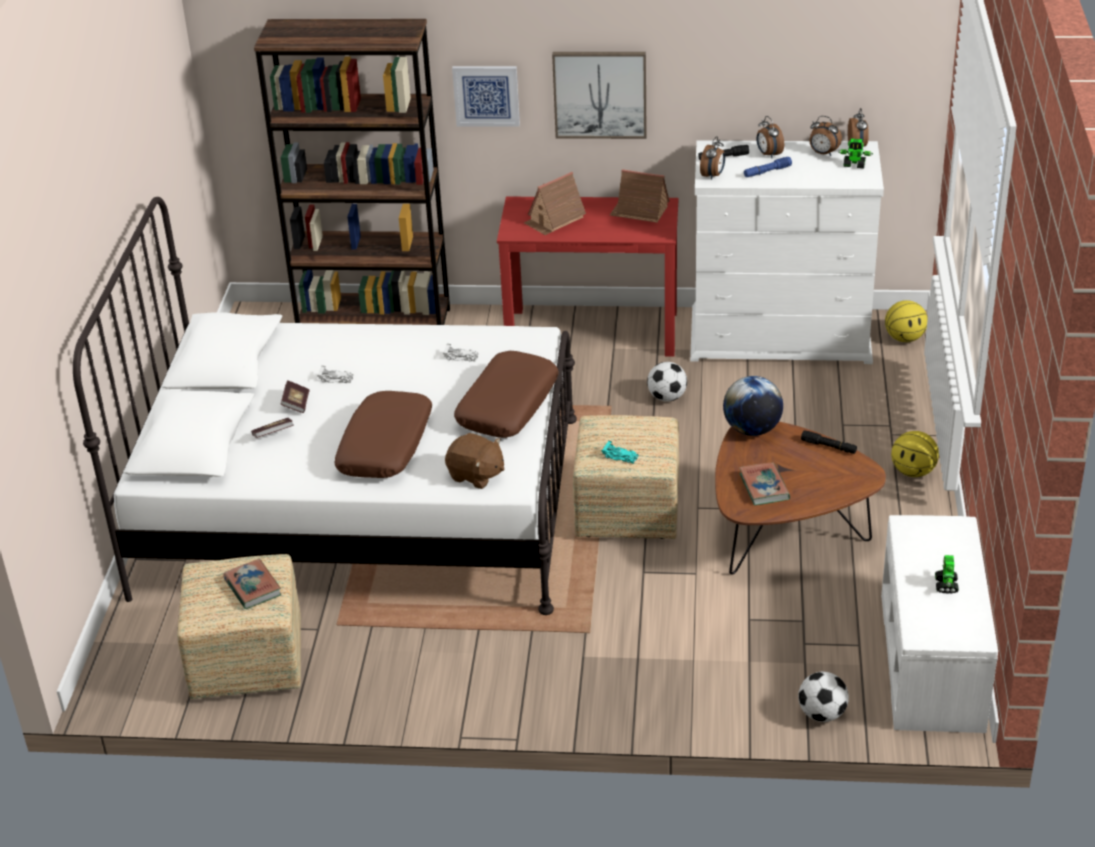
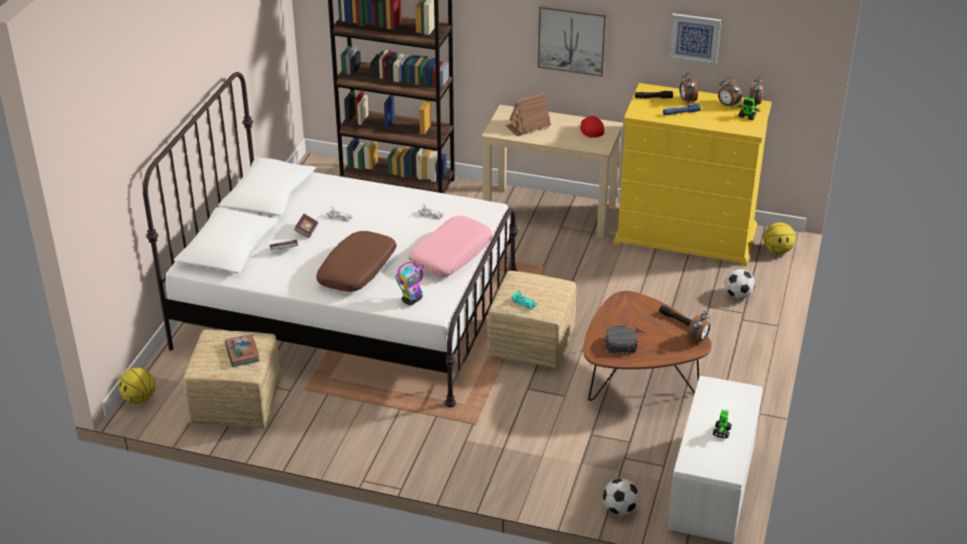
camera: 10 degrees right, 0 degrees up
brown plush toy [445,433,504,489] -> toy robot [396,262,424,306]
picture [452,66,520,127] -> picture moved to [669,13,721,65]
brown pillow [454,351,559,438] -> pink pillow [409,216,493,277]
red desk [497,197,679,357] -> beige desk [482,105,623,238]
toy house [610,169,670,223] -> red cap [580,116,604,138]
football [647,362,687,402] -> football moved to [724,269,755,299]
white dresser [690,141,884,364] -> yellow dresser [614,83,772,266]
alarm clock [700,136,725,180] -> alarm clock moved to [687,311,710,343]
globe [723,376,783,436] -> none
book [739,462,790,505] -> black cap [606,326,637,355]
basketball [891,431,939,477] -> basketball moved to [118,368,156,404]

